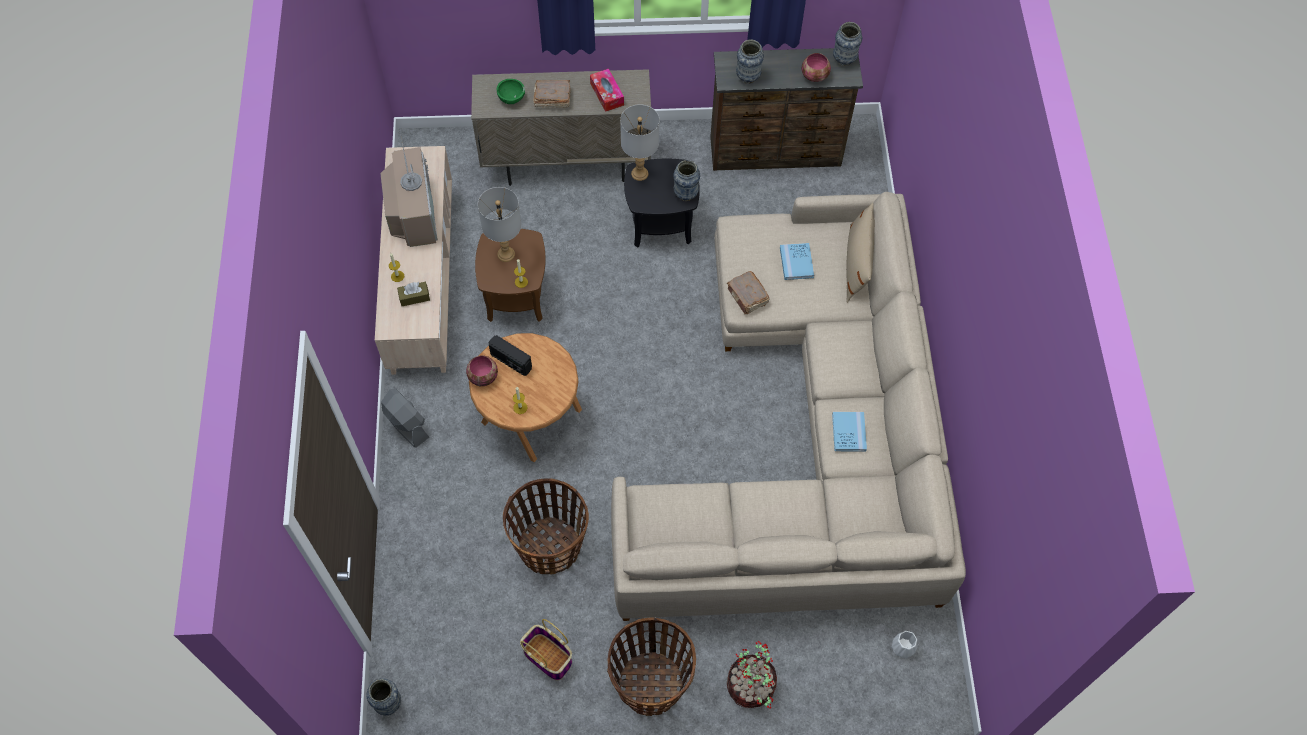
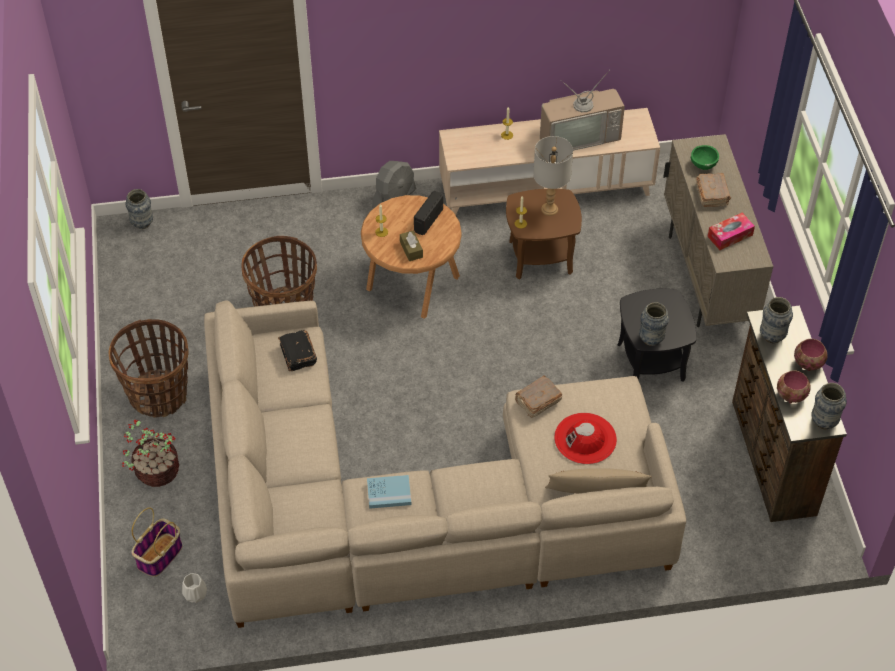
camera: 85 degrees right, 10 degrees down
brown tissue box [397,282,430,306] -> brown tissue box moved to [400,231,423,261]
bowl [466,356,498,386] -> bowl moved to [794,339,828,371]
basket [520,619,572,680] -> basket moved to [132,507,182,577]
grey table lamp [620,104,659,181] -> none
blue book [780,243,814,280] -> red hat [554,413,617,464]
none -> black book [278,330,317,371]

